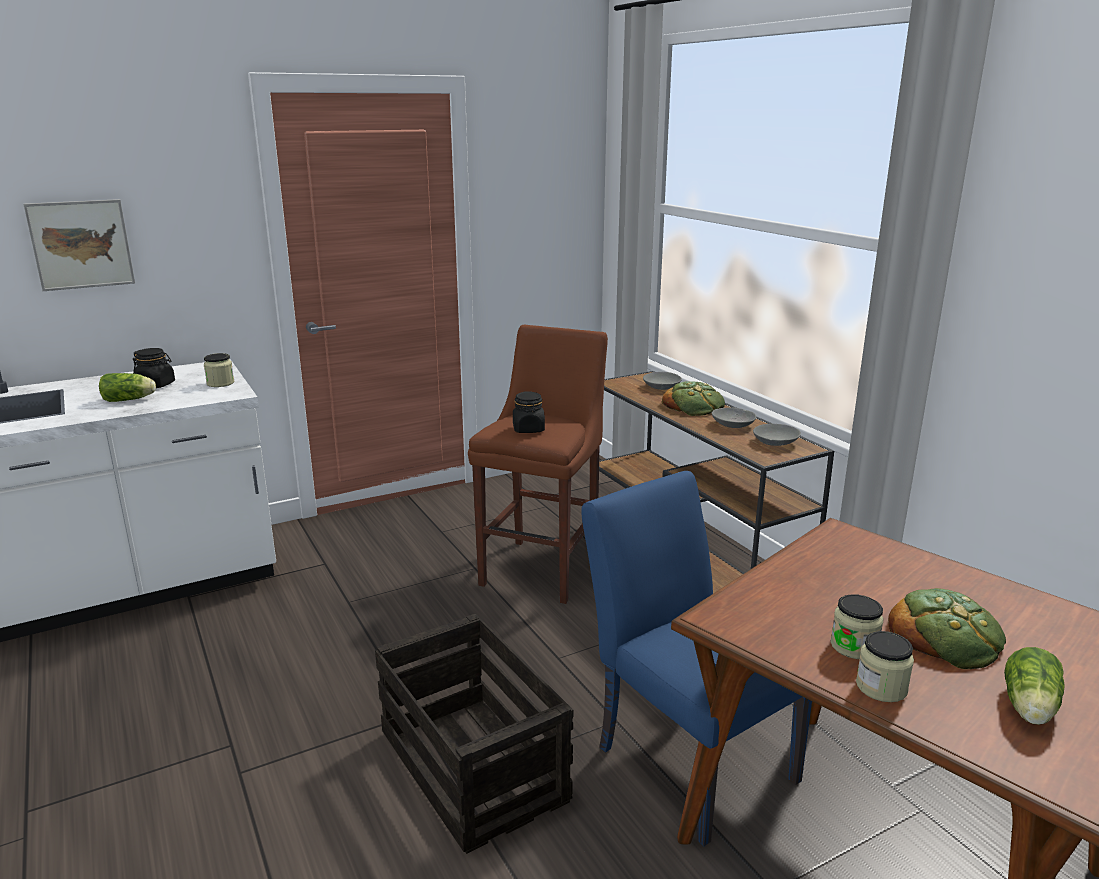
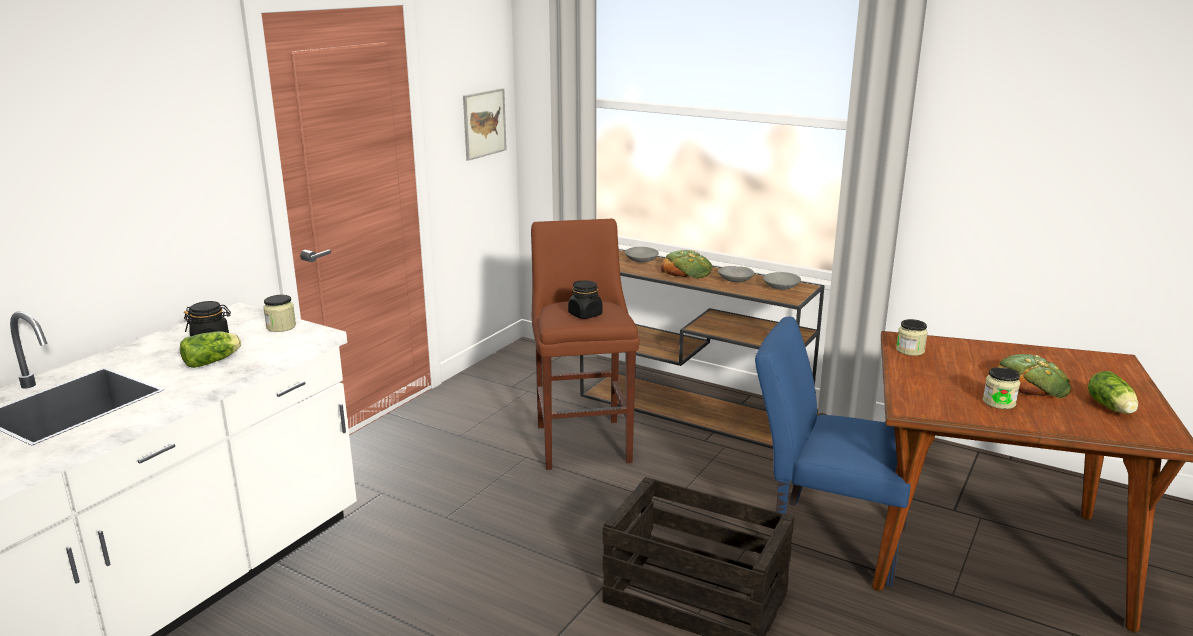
camera: 30 degrees left, 0 degrees up
picture [23,199,135,291] -> picture moved to [463,88,507,161]
jar [856,631,914,702] -> jar moved to [896,319,928,356]

